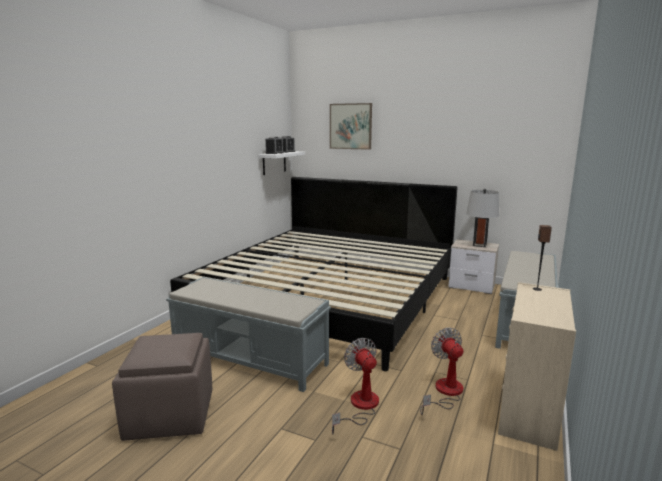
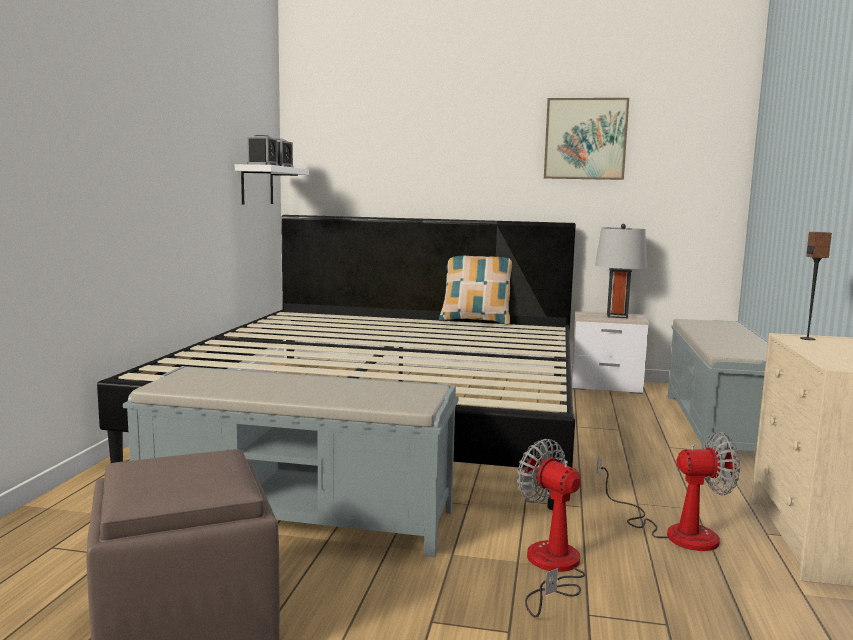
camera: 15 degrees left, 5 degrees down
picture [330,103,372,150] -> picture moved to [544,98,629,180]
fan [420,328,463,415] -> fan turned 120 degrees clockwise [597,432,740,551]
none -> pillow [439,256,512,325]

